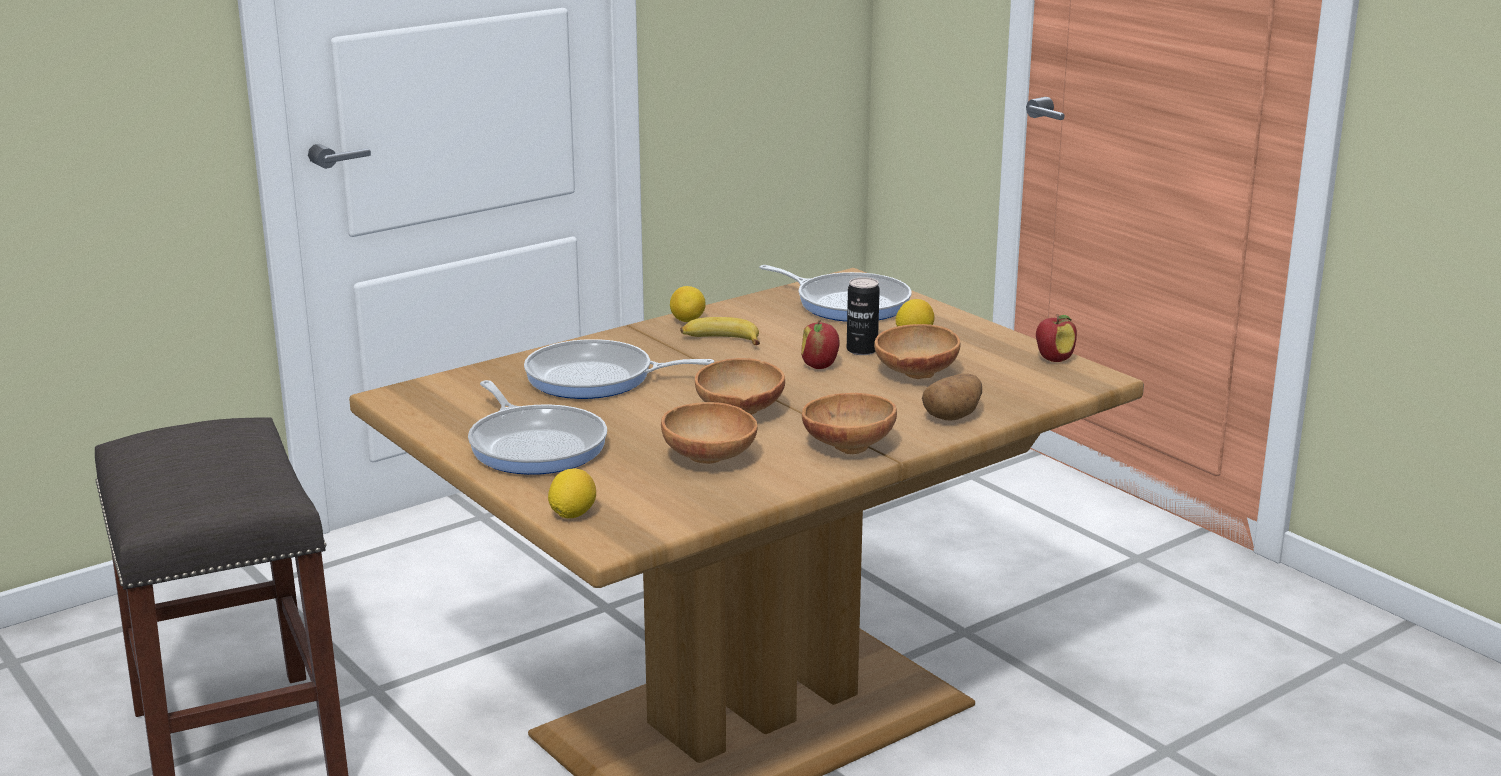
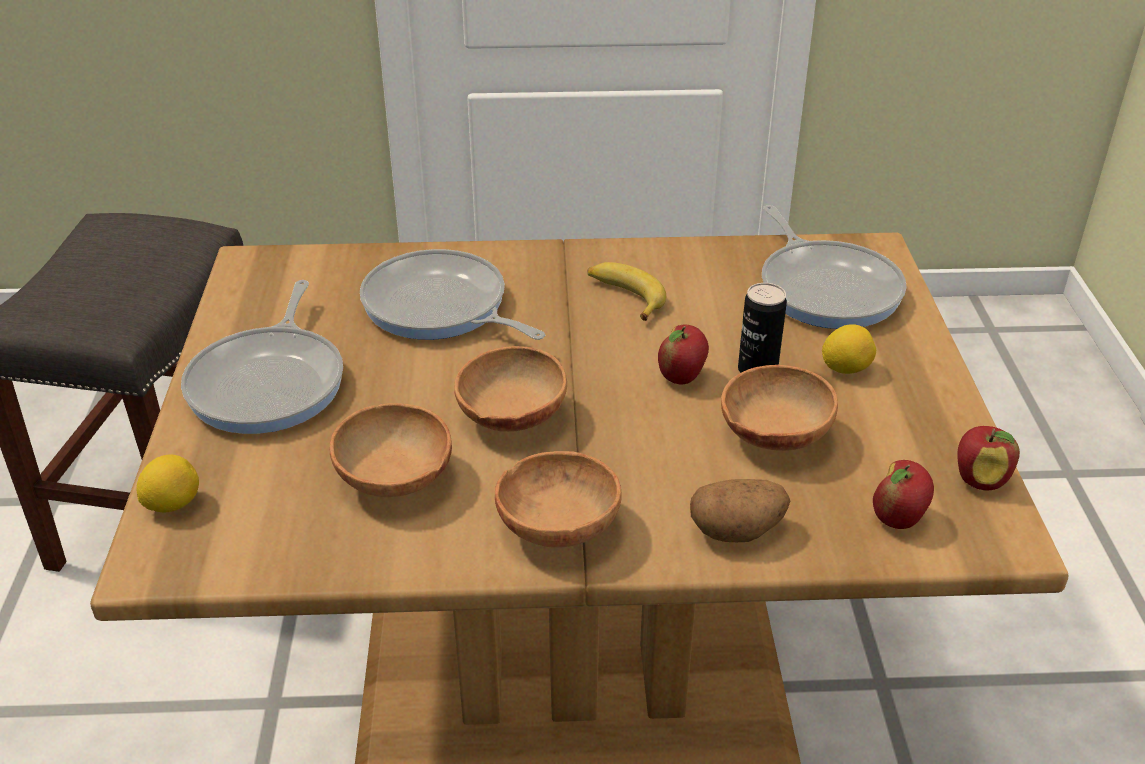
camera: 35 degrees right, 15 degrees up
lemon [670,286,706,322] -> none
none -> apple [873,460,934,529]

